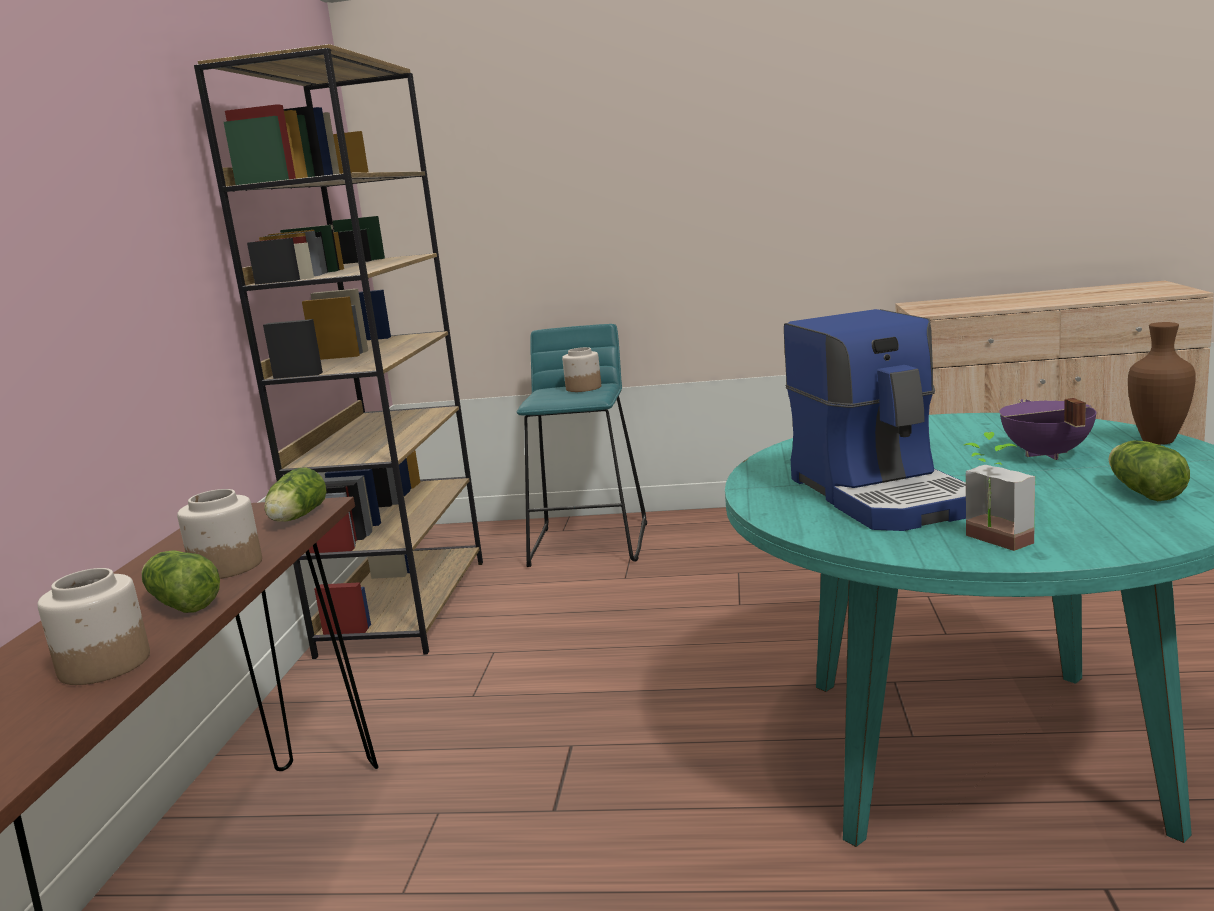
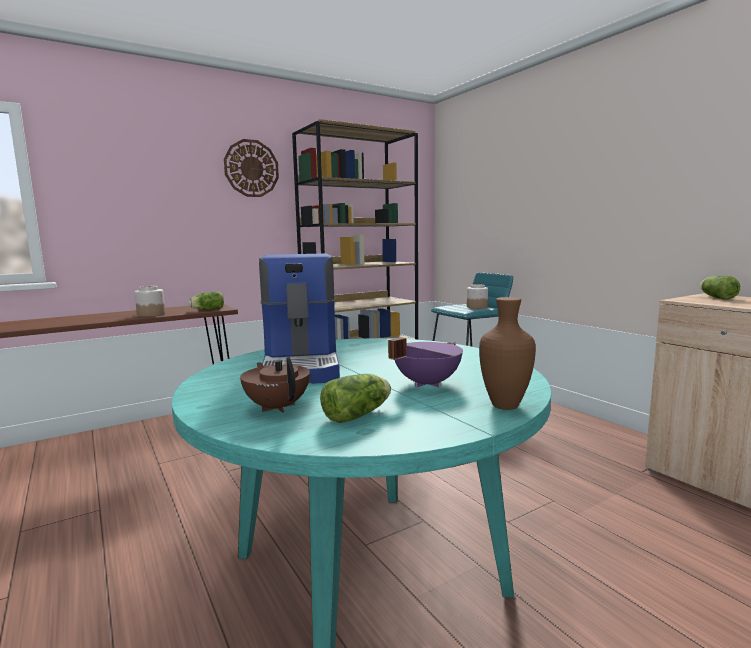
camera: 50 degrees right, 5 degrees down
jar [37,568,150,685] -> none
lettuce [142,550,220,613] -> lettuce moved to [700,275,740,300]
coffee machine [784,309,966,531] -> coffee machine turned 45 degrees counterclockwise [259,253,340,384]
potted plant [964,432,1035,551] -> none
none -> wall clock [224,139,279,197]
none -> brown teapot [240,357,310,413]

